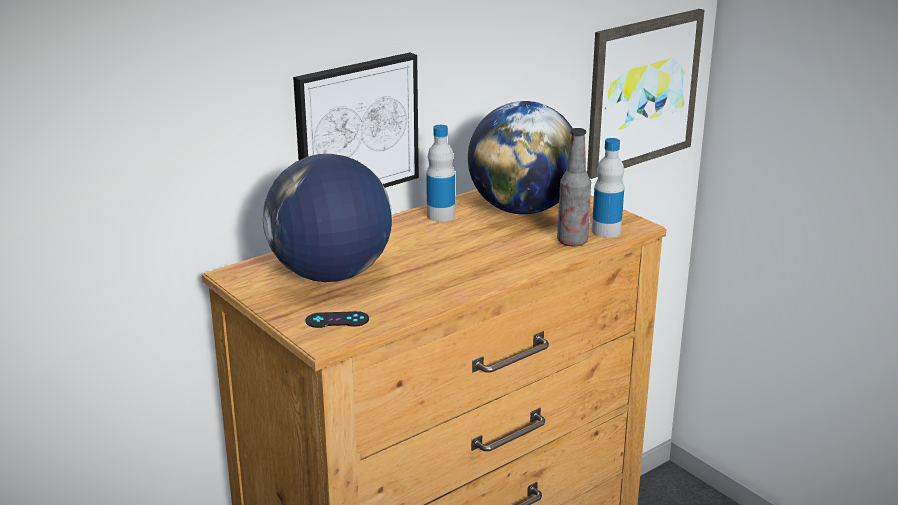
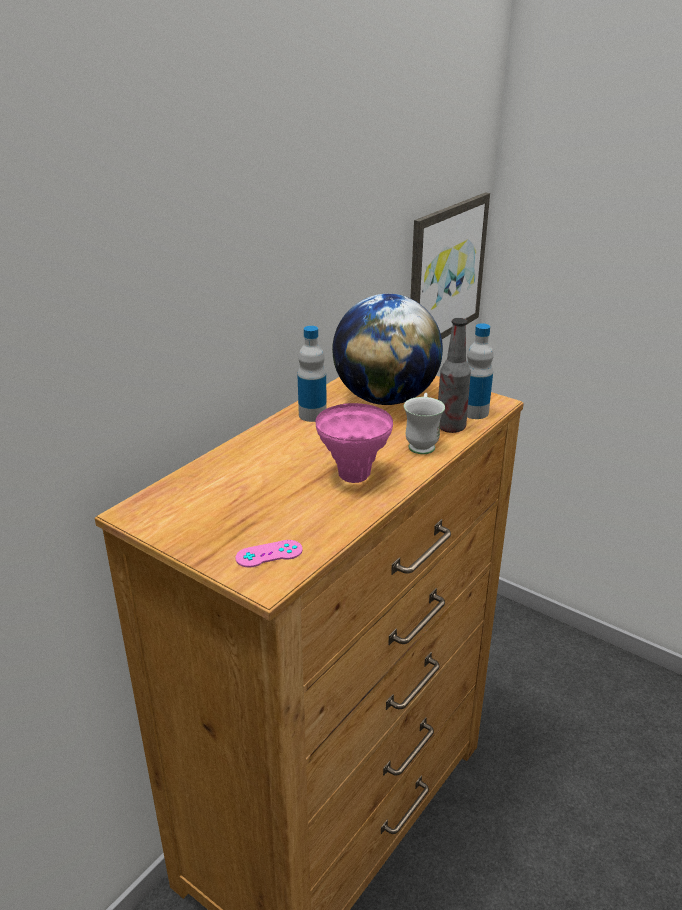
camera: 15 degrees left, 5 degrees up
globe [263,154,392,282] -> none
picture [293,52,419,188] -> none
black game controller [306,311,369,328] -> pink game controller [235,540,303,568]
none -> pink vase [315,403,393,483]
none -> white mug [404,393,445,454]

